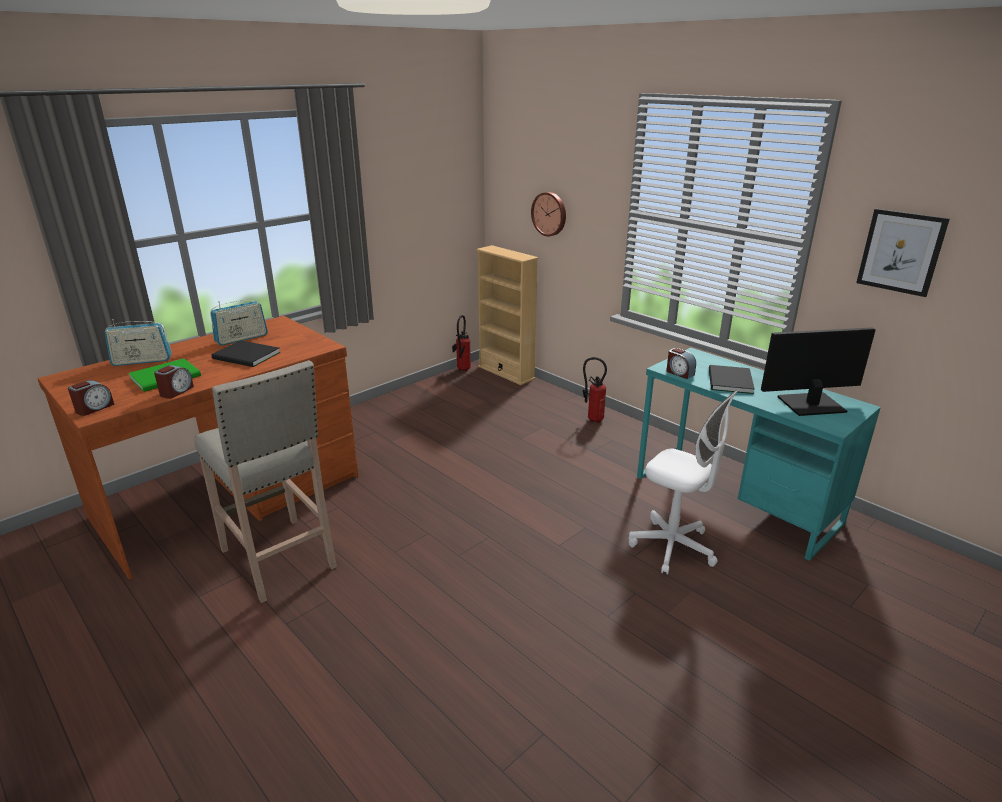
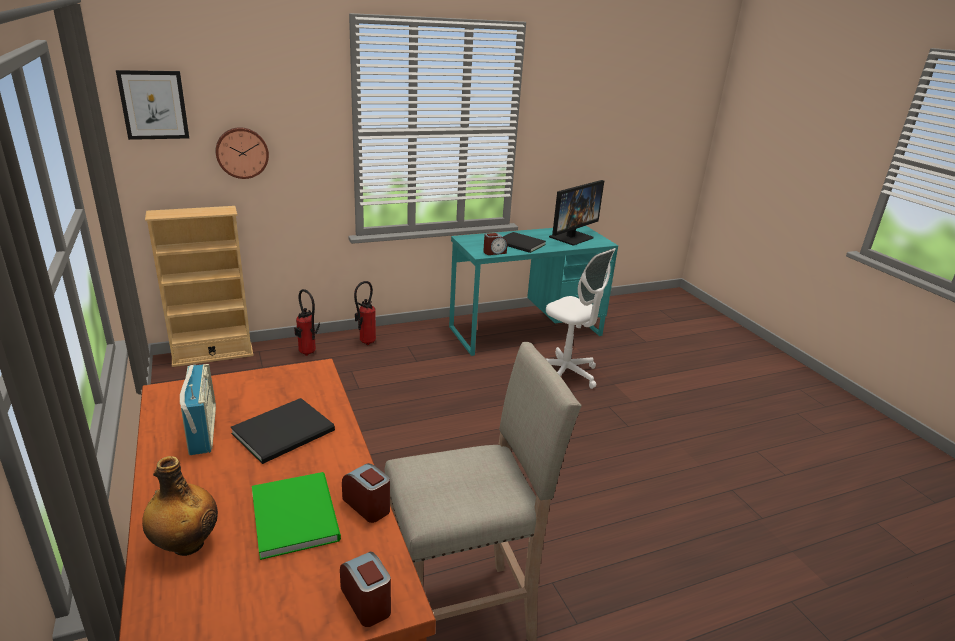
camera: 70 degrees left, 0 degrees up
radio [105,319,172,366] -> bottle [142,456,218,556]
fire extinguisher [452,315,471,371] -> fire extinguisher moved to [294,289,320,356]
white office chair [628,390,738,575] -> white office chair turned 75 degrees clockwise [546,248,616,389]
monitor [761,327,876,416] -> monitor turned 150 degrees counterclockwise [549,180,604,245]
picture [856,209,950,297] -> picture moved to [116,70,189,140]

